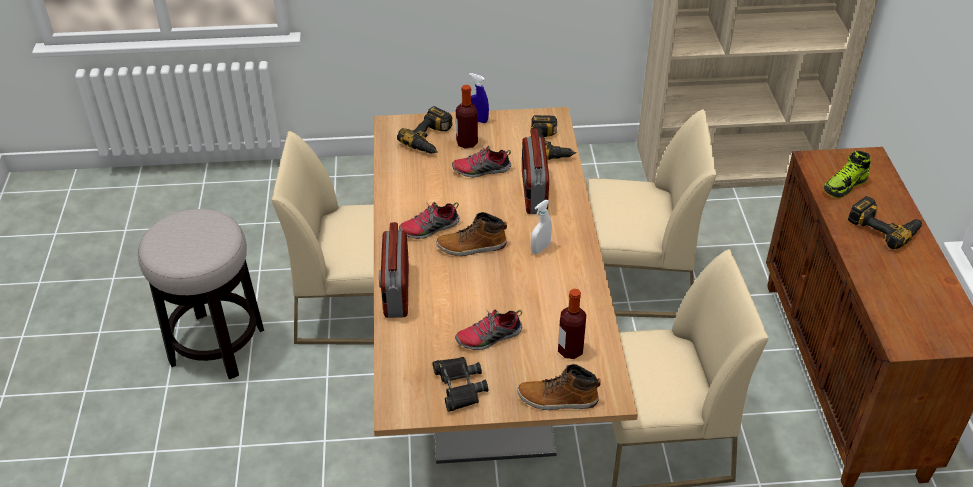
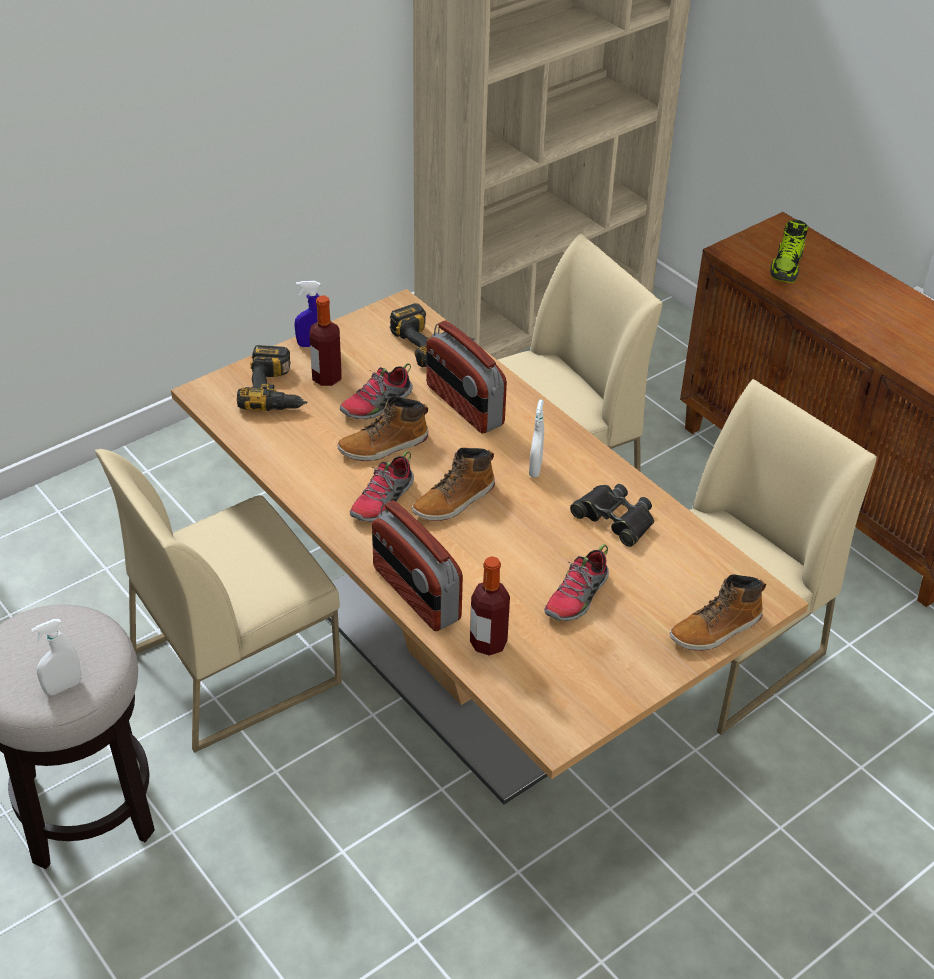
camera: 35 degrees left, 0 degrees up
black binoculars [433,357,488,412] -> black binoculars moved to [570,484,654,547]
bottle [558,289,586,359] -> bottle moved to [470,556,510,656]
power drill [848,196,922,249] -> none
none -> white spray bottle [31,619,81,695]
none -> boot [337,396,428,461]

